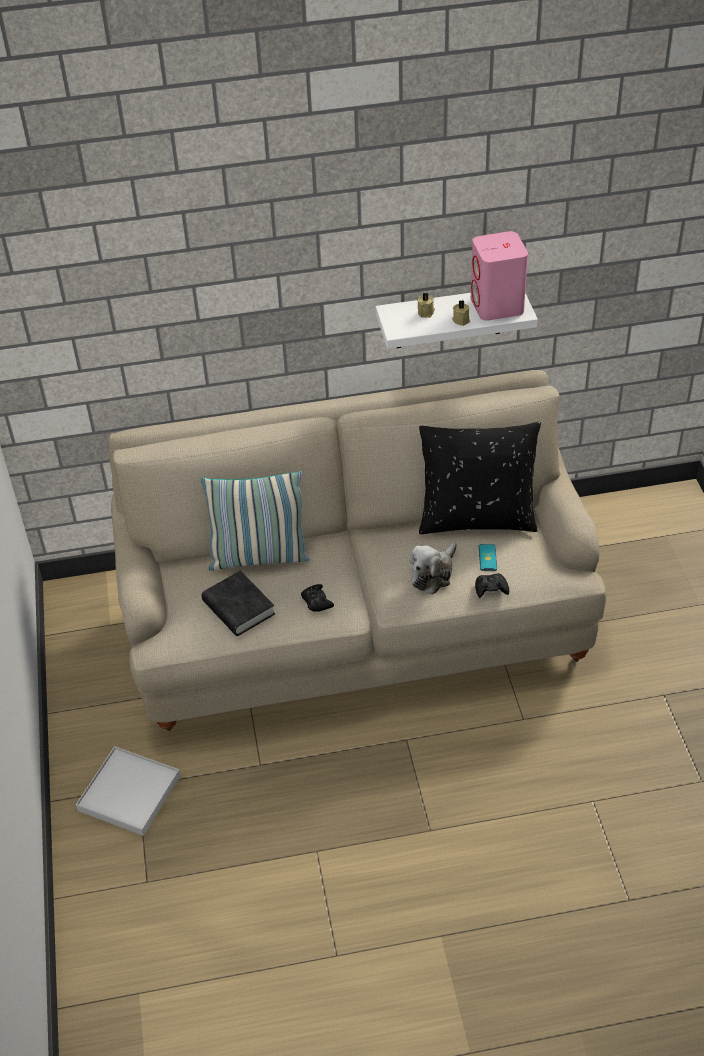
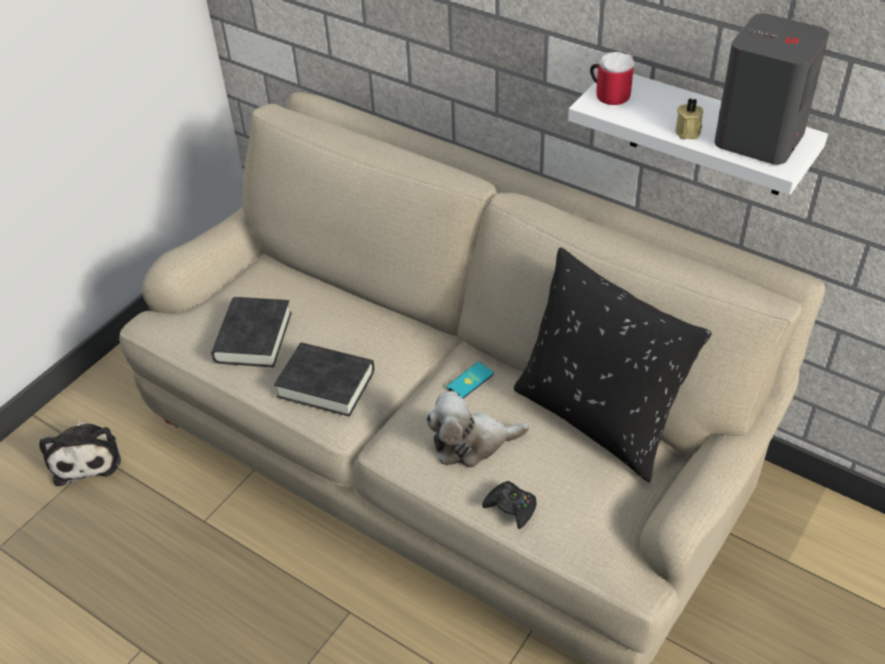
camera: 45 degrees right, 0 degrees up
white tray [76,746,180,836] -> plush toy [39,421,121,486]
pillow [200,471,310,571] -> none
black game controller [301,584,334,612] -> black book [274,343,374,417]
beige candle [417,293,435,318] -> none
pink speaker [471,231,528,321] -> grey speaker [714,13,829,165]
phone [479,544,497,571] -> phone moved to [446,362,494,399]
none -> mug [590,52,635,105]

